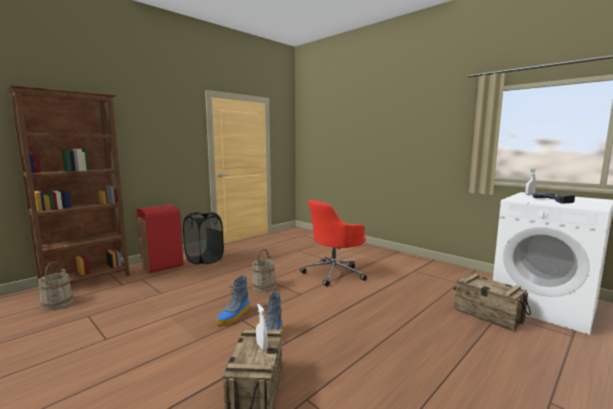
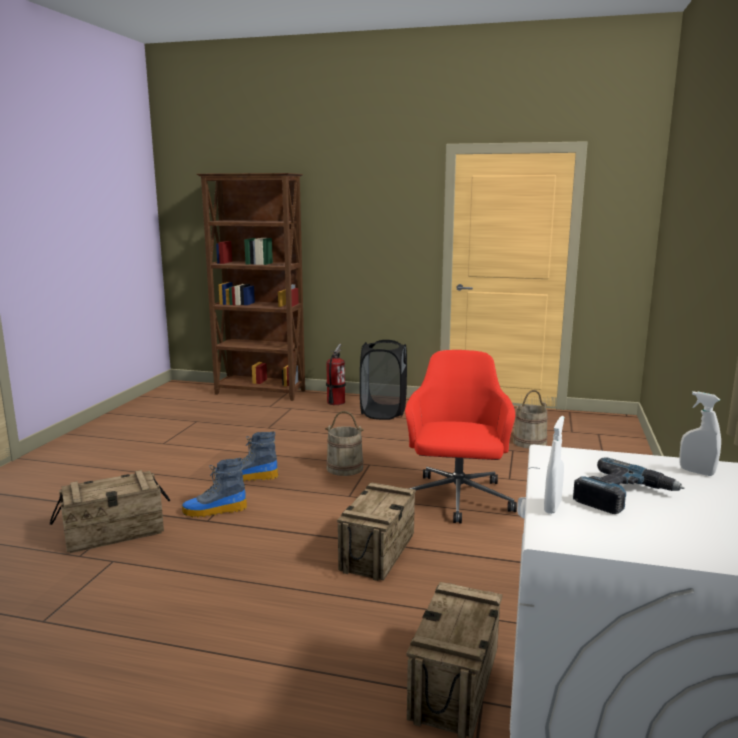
camera: 60 degrees right, 5 degrees up
beige bucket [39,261,74,310] -> beige bucket moved to [513,390,548,449]
red trash can [137,205,184,273] -> fire extinguisher [326,344,346,405]
white spray bottle [256,304,267,350] -> white spray bottle moved to [544,416,564,514]
red office chair [300,200,367,287] -> red office chair turned 75 degrees clockwise [405,350,517,523]
none -> crate [337,482,416,581]

